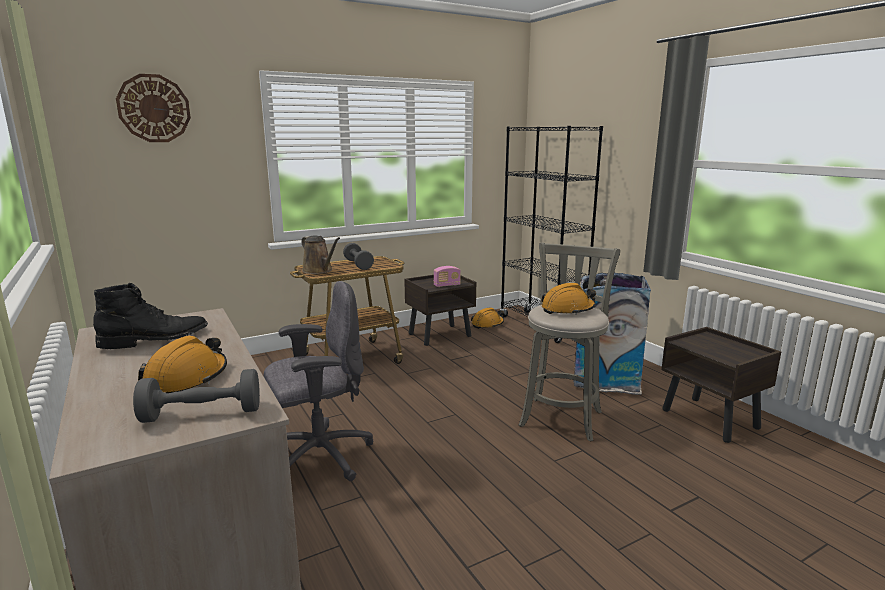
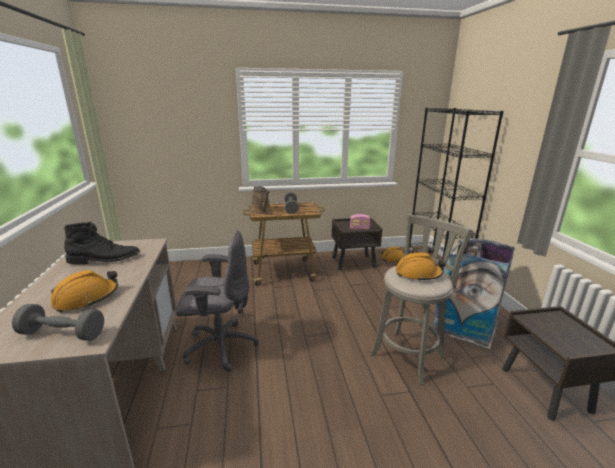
camera: 20 degrees right, 5 degrees up
wall clock [116,74,191,142] -> none

